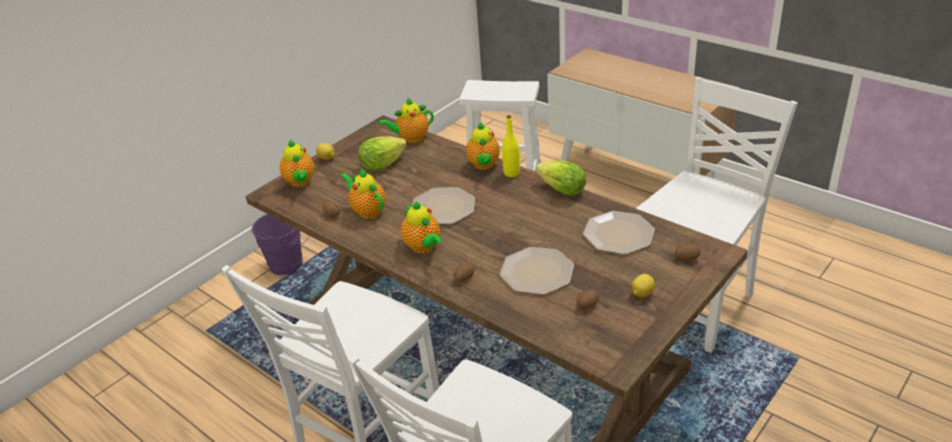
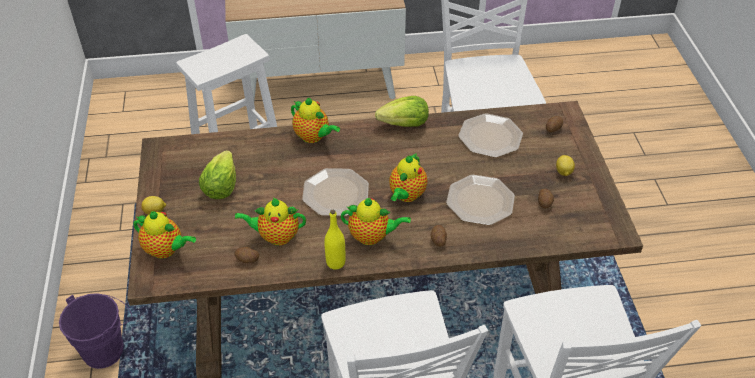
camera: 50 degrees left, 10 degrees up
teapot [378,97,434,143] -> teapot moved to [389,154,427,202]
yellow bottle [502,115,520,177] -> yellow bottle moved to [324,210,346,270]

